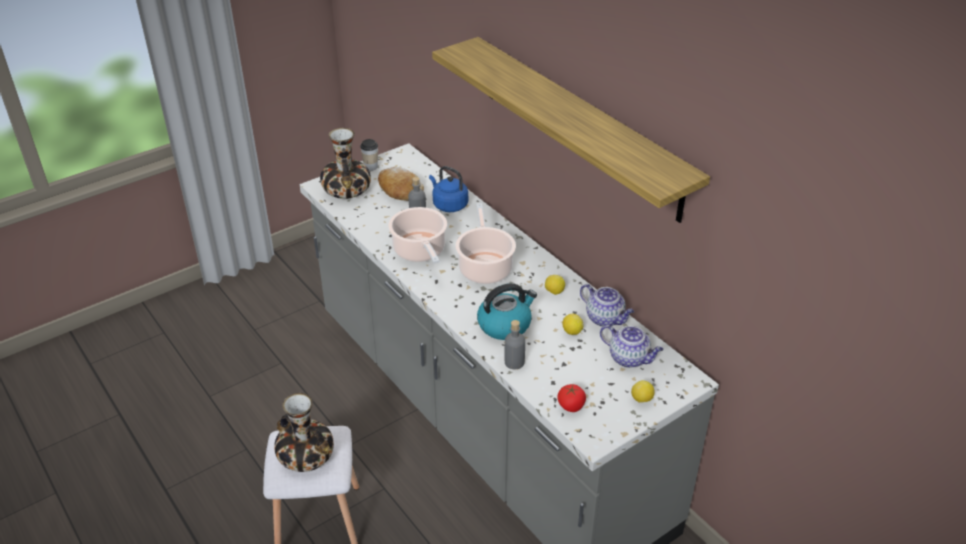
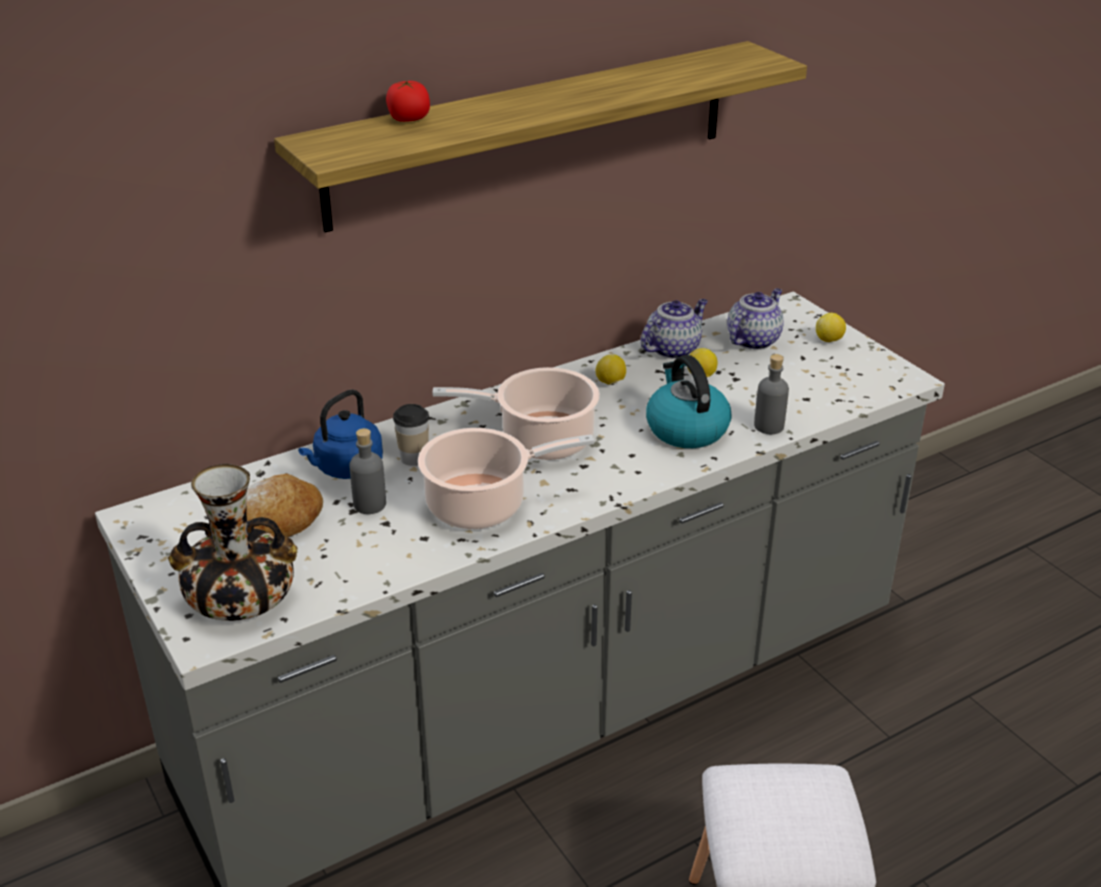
camera: 85 degrees left, 5 degrees down
vase [274,393,334,472] -> none
cup [360,139,378,171] -> cup moved to [393,404,429,466]
tomato [557,384,586,412] -> tomato moved to [386,81,430,122]

